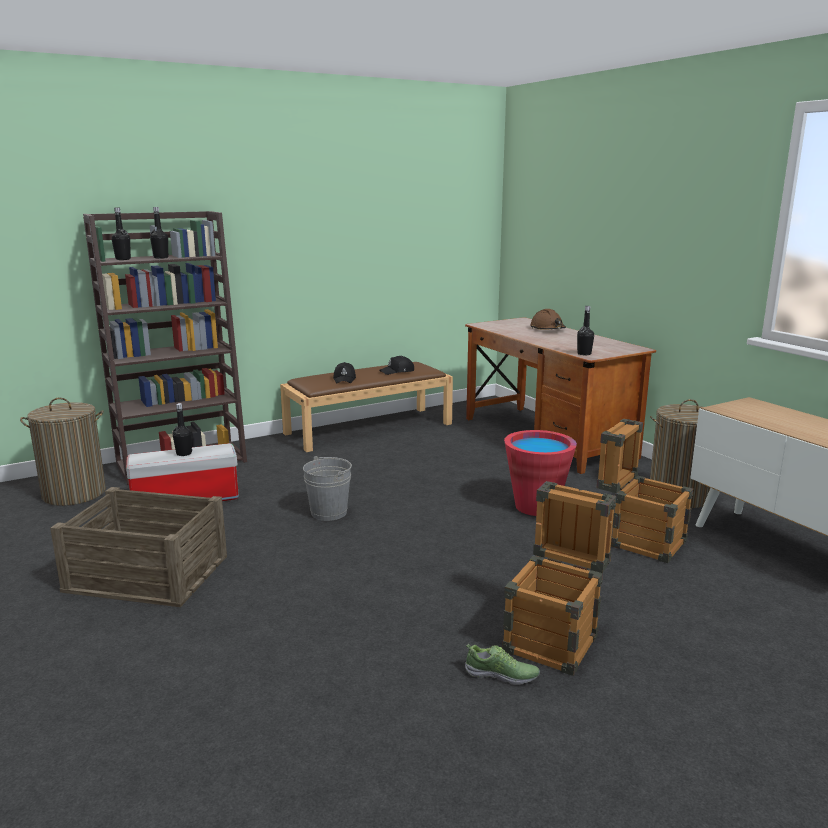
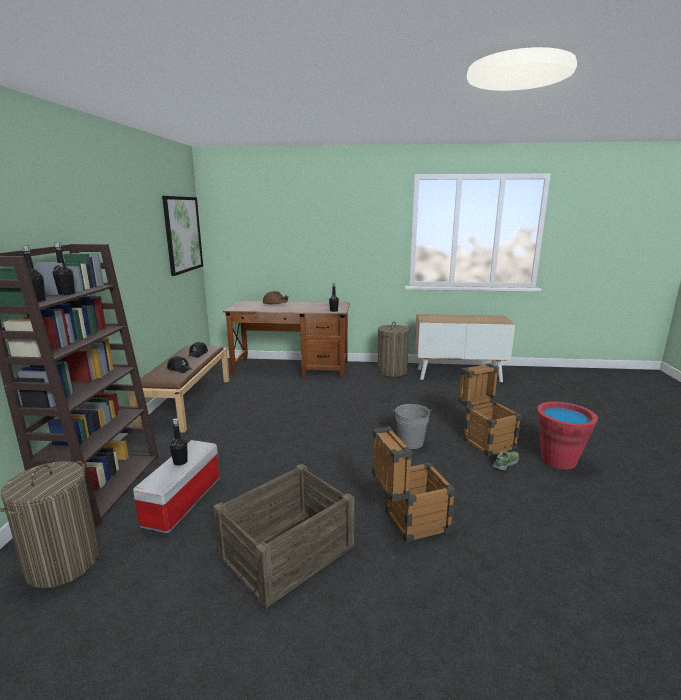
camera: 55 degrees left, 0 degrees up
grey bucket [303,456,352,521] -> grey bucket moved to [394,404,431,449]
red bucket [504,430,577,516] -> red bucket moved to [537,401,598,470]
crate [597,419,693,563] -> crate moved to [372,427,455,543]
none -> picture [162,196,203,276]

